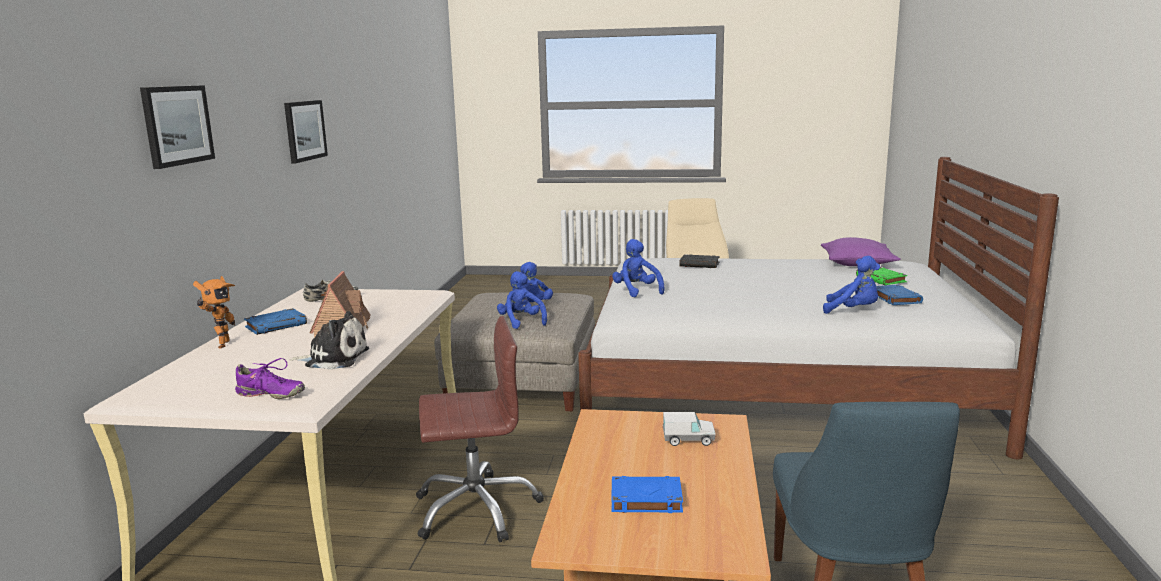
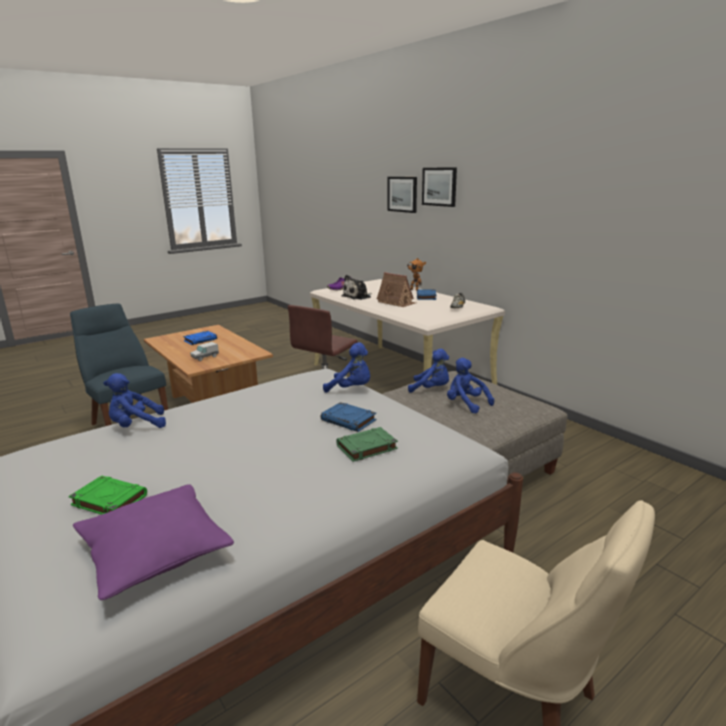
camera: 135 degrees right, 5 degrees up
picture [284,100,328,163] -> picture moved to [388,177,417,213]
black book [679,254,720,268] -> green book [336,427,398,462]
blue book [876,285,923,305] -> blue book moved to [321,402,376,432]

